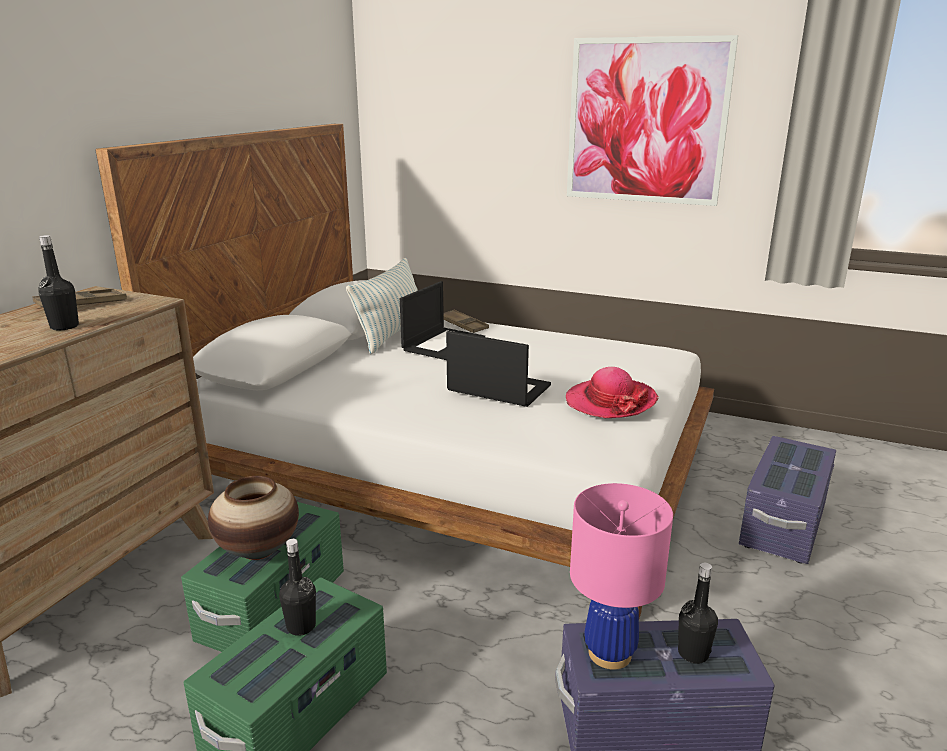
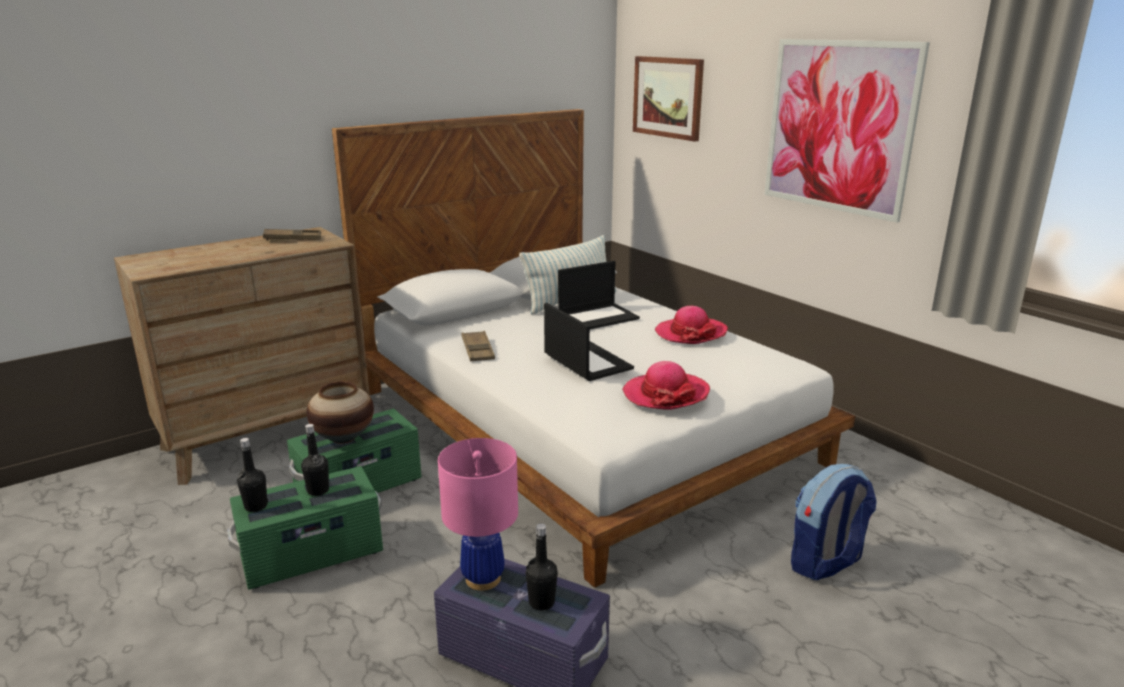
camera: 30 degrees right, 0 degrees up
black bottle [38,235,79,330] -> black bottle moved to [237,438,268,512]
brown tray [444,310,489,333] -> brown tray moved to [462,331,495,362]
purple storage box [739,436,836,564] -> backpack [791,464,877,580]
none -> picture [633,56,704,142]
none -> hat [655,306,728,344]

